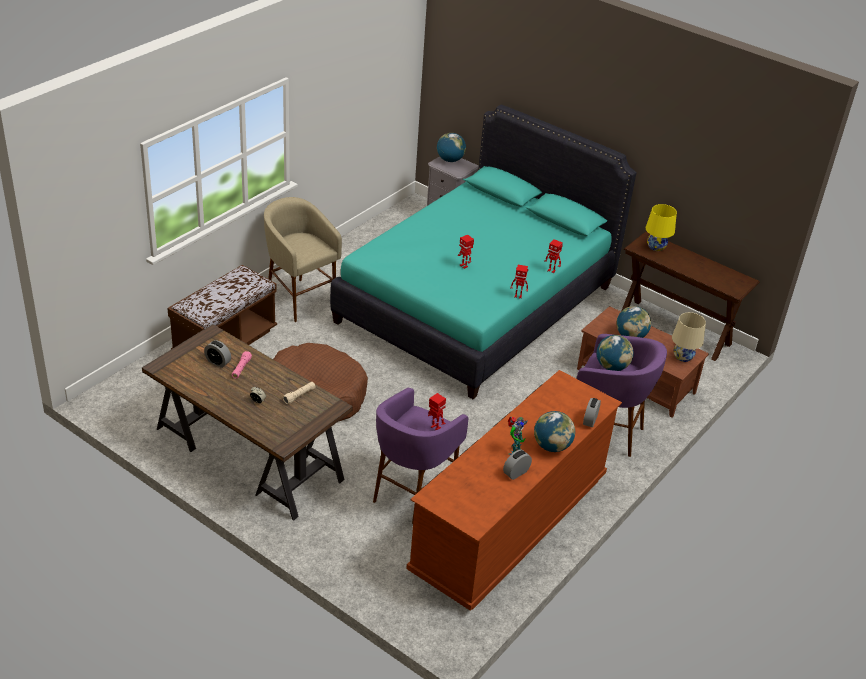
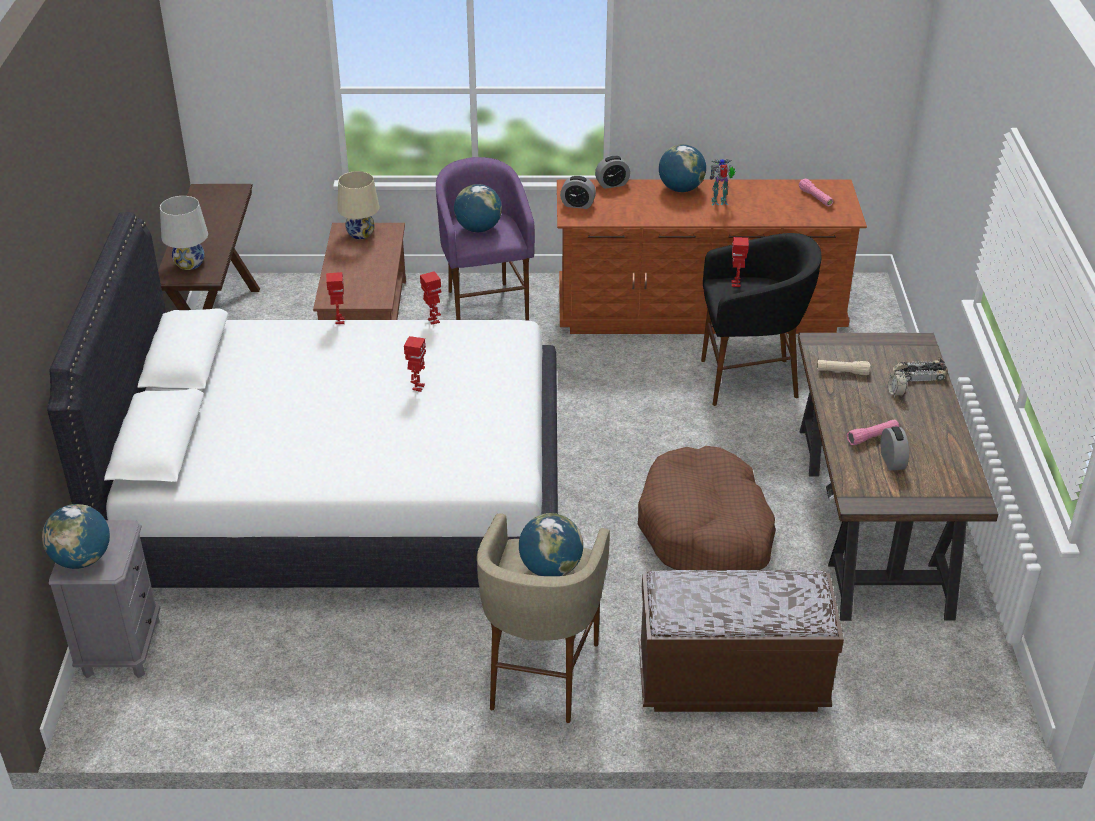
camera: 125 degrees left, 0 degrees up
turquoise bed [330,104,637,399] -> white bed [47,212,558,588]
purple stool [373,388,468,524] -> black stool [701,233,822,406]
alarm clock [503,450,532,480] -> alarm clock moved to [560,176,596,209]
globe [616,306,651,338] -> globe moved to [519,513,583,576]
yellow table lamp [646,204,677,251] -> white table lamp [160,196,208,270]
none -> pink flashlight [799,178,833,206]
none -> toy car [893,357,948,382]

